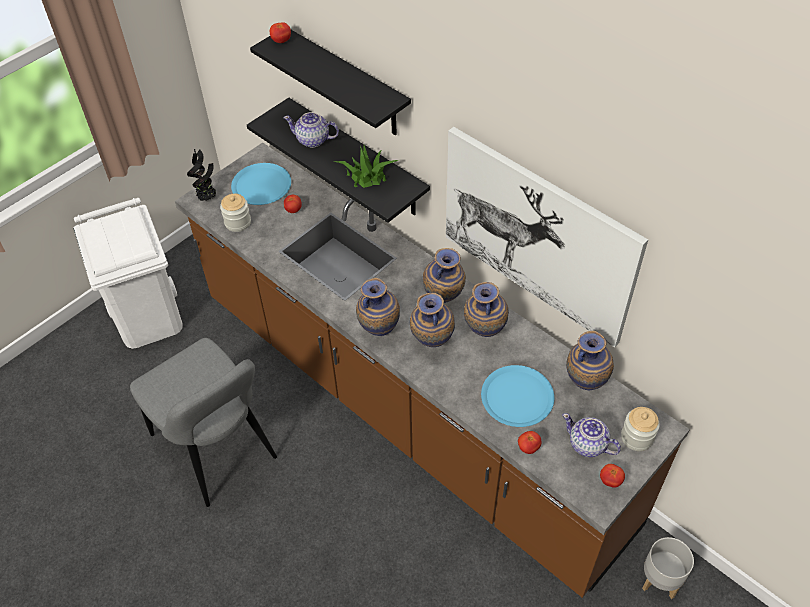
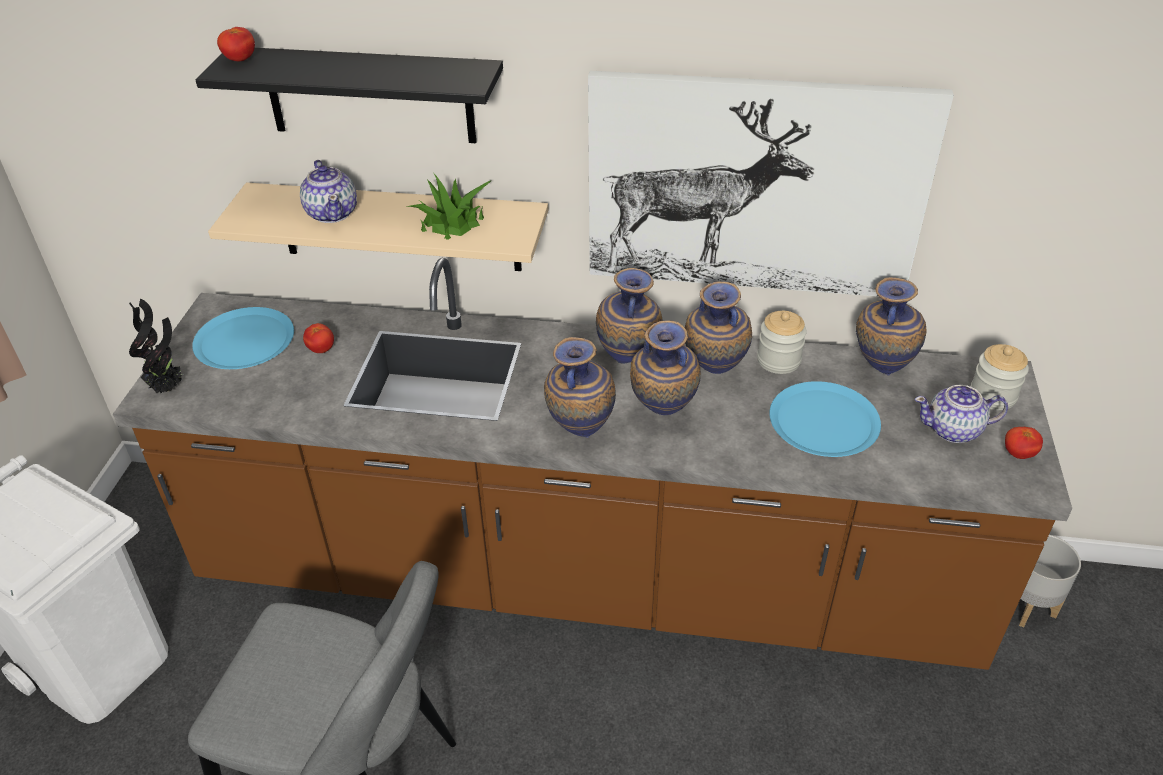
camera: 35 degrees left, 10 degrees down
jar [220,194,251,232] -> jar moved to [757,311,807,374]
black shelf [247,98,430,223] -> beige shelf [208,183,548,271]
teapot [284,112,339,147] -> teapot turned 90 degrees counterclockwise [300,160,357,223]
tomato [518,431,542,454] -> none

